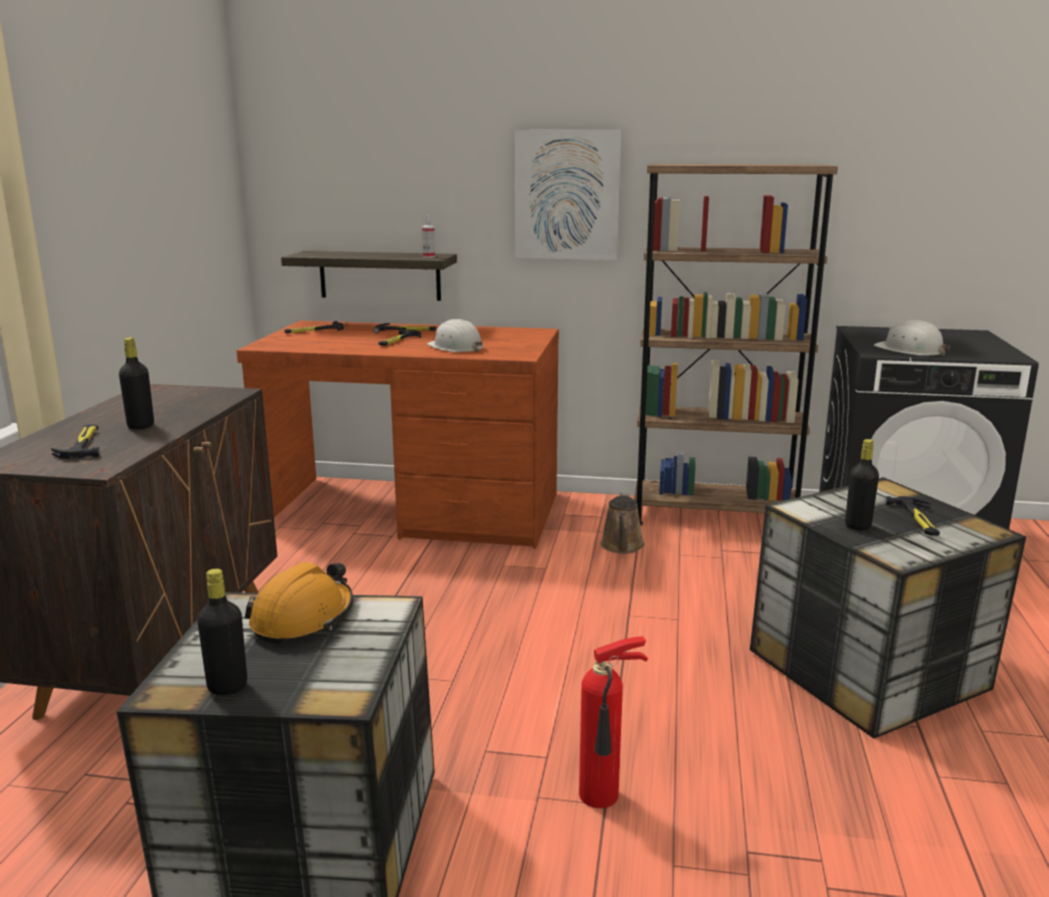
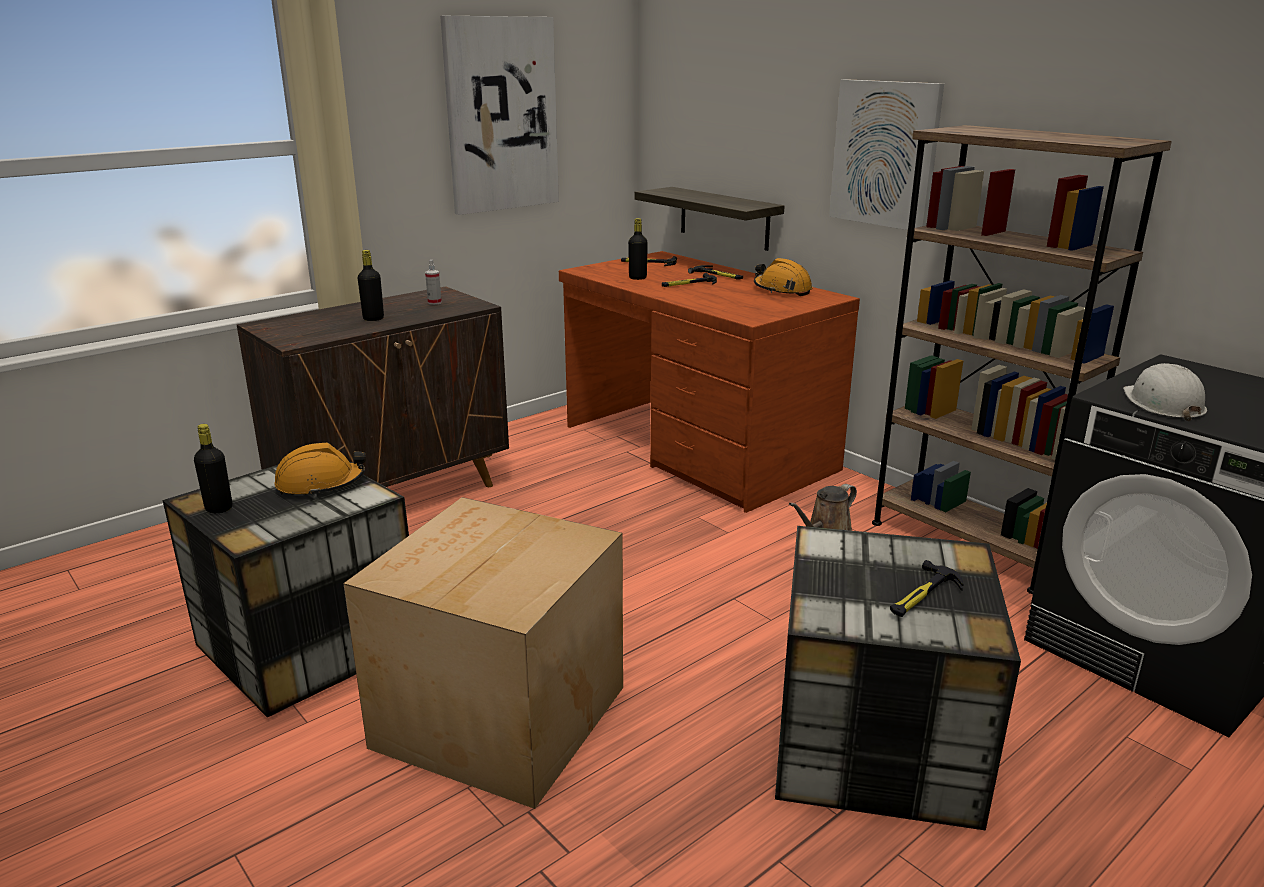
camera: 40 degrees right, 5 degrees up
hammer [51,424,100,459] -> none
spray bottle [422,215,435,258] -> spray bottle moved to [425,260,442,305]
white hard hat [427,319,484,352] -> none
fire extinguisher [579,636,648,808] -> cardboard box [343,497,623,809]
black bottle [845,439,879,531] -> black bottle moved to [628,218,648,280]
none -> picture [440,16,559,215]
none -> orange hard hat [754,258,812,296]

